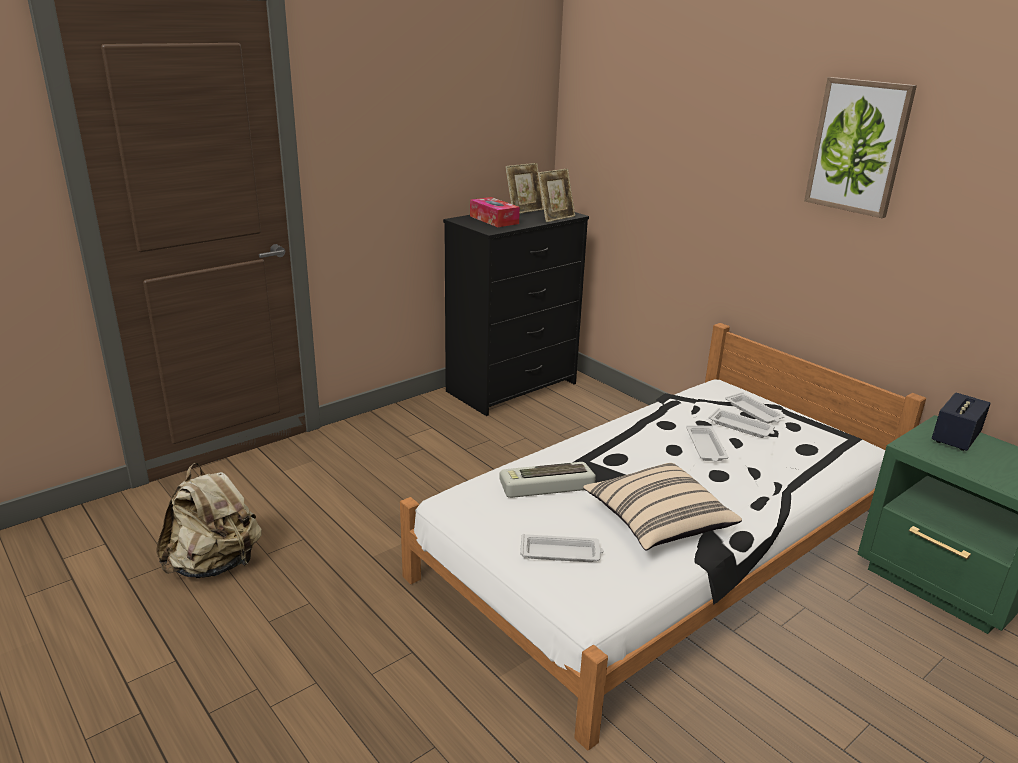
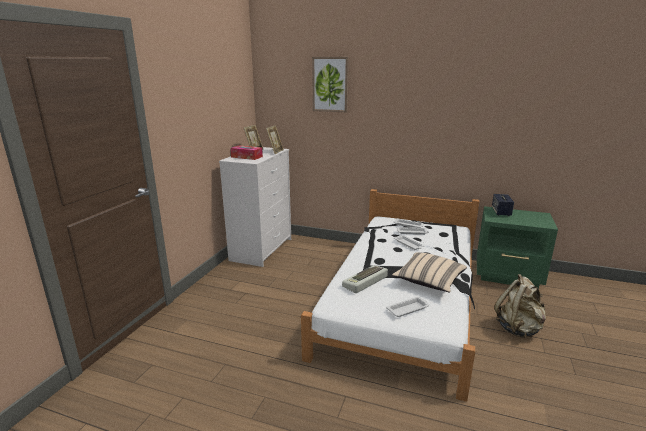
camera: 30 degrees left, 5 degrees down
beige backpack [156,463,262,578] -> beige backpack moved to [494,274,546,338]
black dresser [443,210,589,416] -> white dresser [219,147,291,267]
picture [804,77,917,218] -> picture moved to [312,57,349,112]

